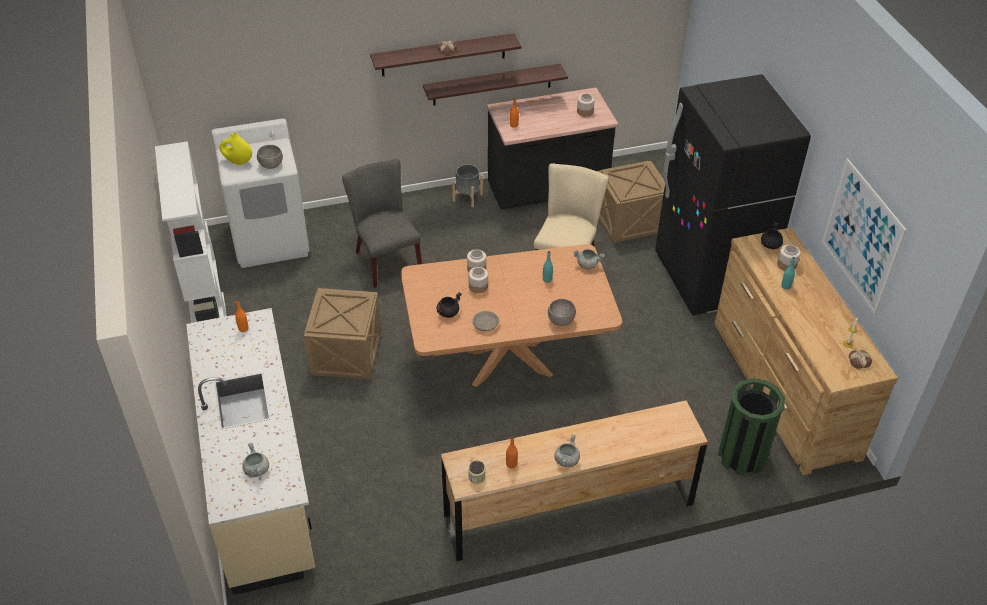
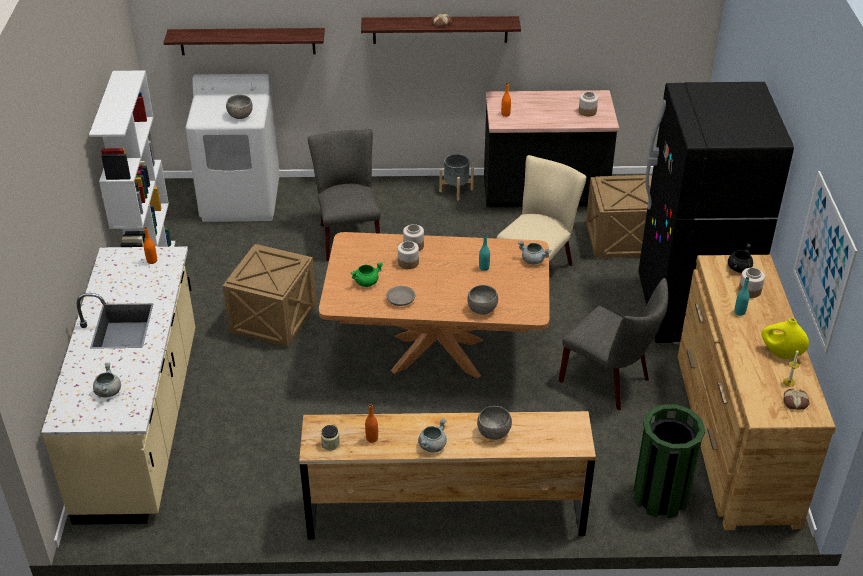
camera: 15 degrees right, 5 degrees down
yellow vase [219,133,252,165] -> yellow vase moved to [761,318,809,359]
shelf [423,64,568,106] -> shelf moved to [164,28,325,55]
black cooking pot [436,292,462,318] -> green cooking pot [351,262,383,287]
none -> grey bowl [477,406,512,440]
none -> grey chair [559,278,668,410]

